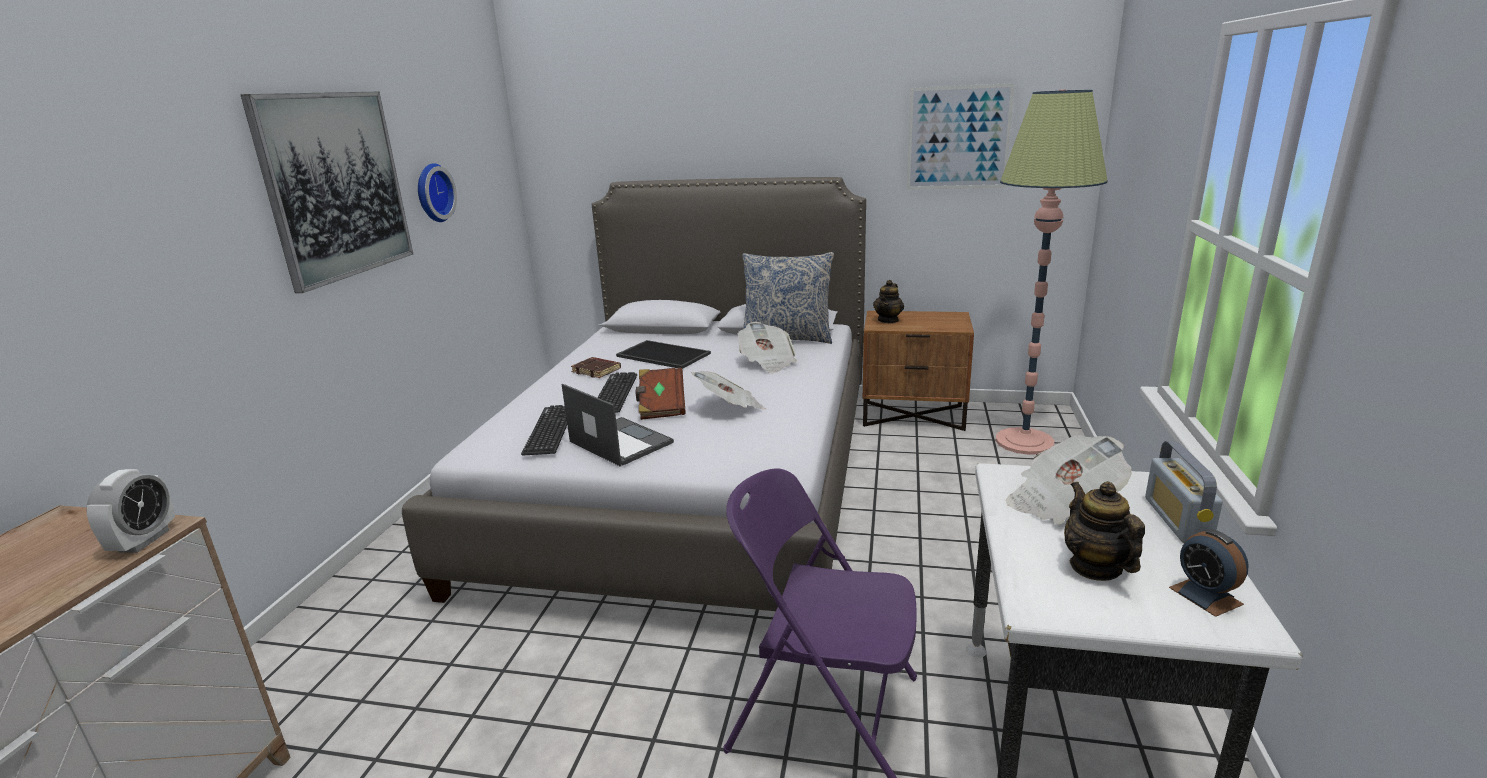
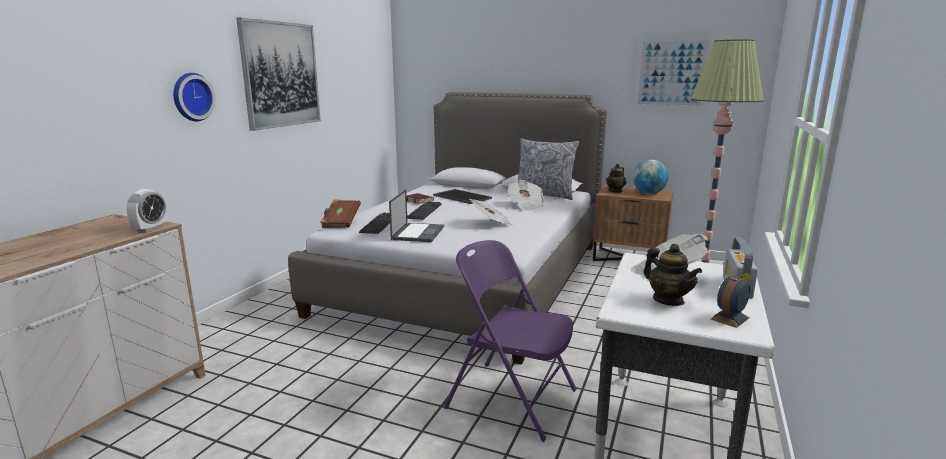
camera: 10 degrees right, 5 degrees down
wall clock [418,163,457,222] -> wall clock moved to [173,73,216,122]
laptop [562,384,674,467] -> laptop turned 45 degrees clockwise [389,189,444,242]
brown book [635,367,686,420] -> brown book moved to [320,199,361,228]
teapot [1064,481,1145,581] -> teapot turned 150 degrees clockwise [644,244,702,306]
alarm clock [1169,529,1249,617] -> alarm clock turned 60 degrees clockwise [711,275,750,328]
none -> globe [633,160,669,194]

